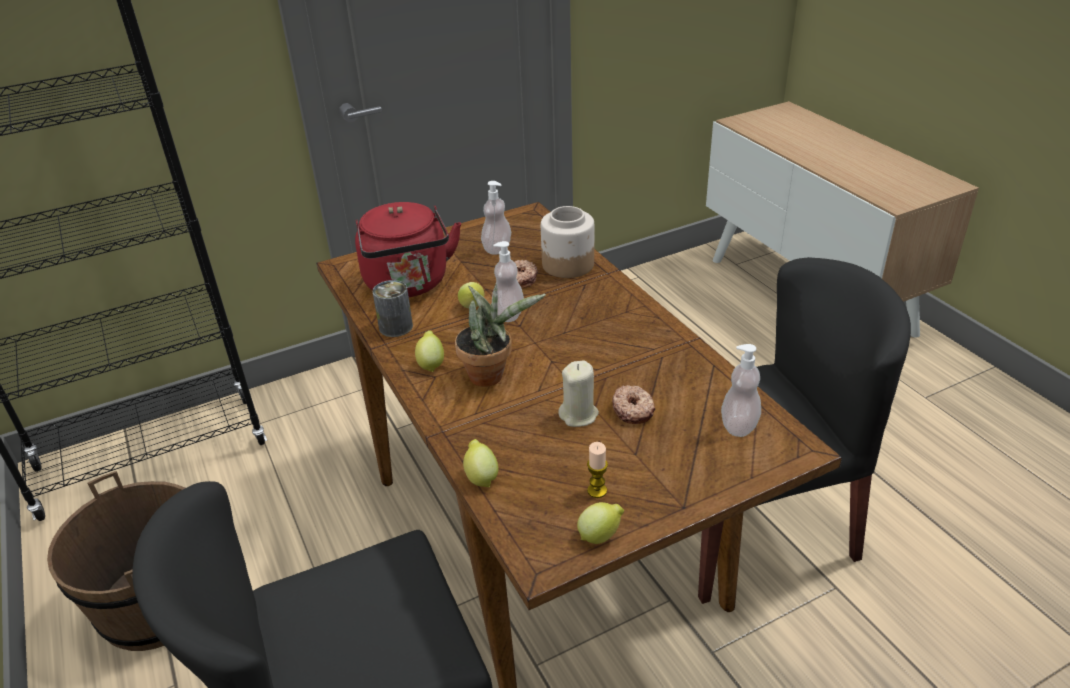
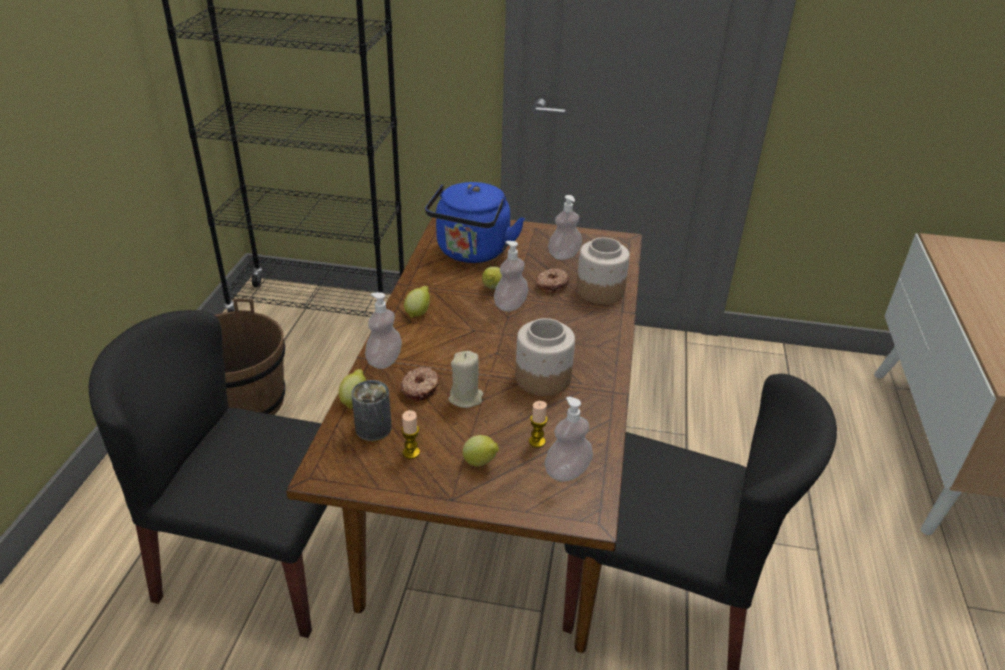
camera: 35 degrees right, 0 degrees up
red kettle [355,202,461,297] -> blue kettle [425,182,525,263]
can [372,280,413,337] -> can moved to [351,380,392,441]
potted plant [455,283,546,387] -> none
lemon [577,502,624,544] -> lemon moved to [462,435,499,467]
donut [612,385,656,424] -> donut moved to [401,367,439,401]
none -> soap dispenser [365,292,402,369]
none -> jar [515,318,575,396]
none -> candle [529,401,547,448]

